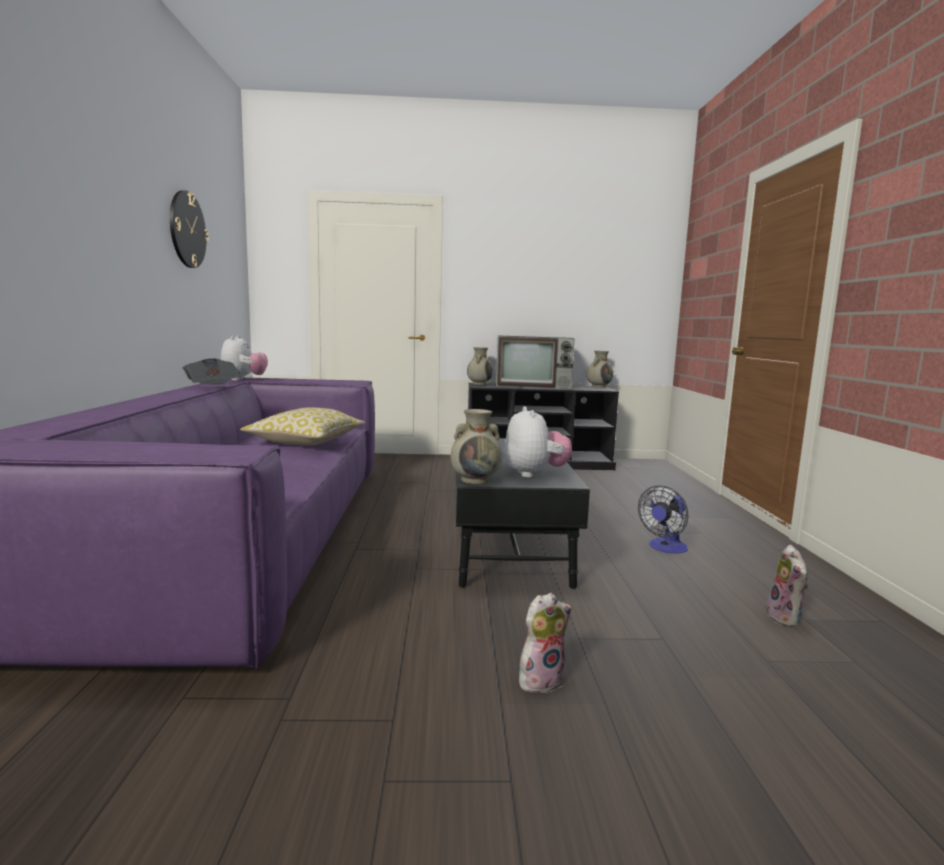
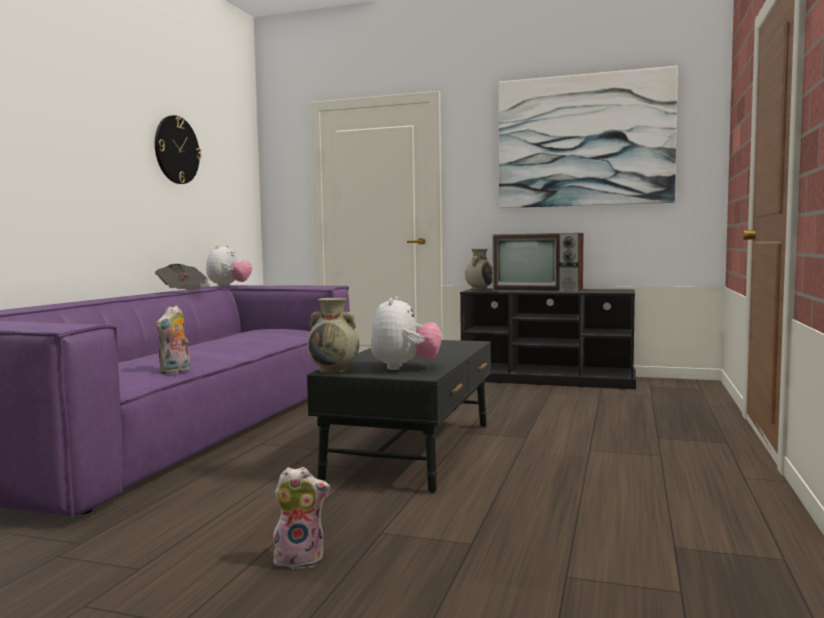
camera: 20 degrees right, 5 degrees down
pillow [240,408,365,446] -> none
beige vase [587,351,613,388] -> none
fan [638,485,688,554] -> none
plush toy [766,545,808,627] -> plush toy moved to [156,305,190,374]
none -> picture [499,66,678,208]

